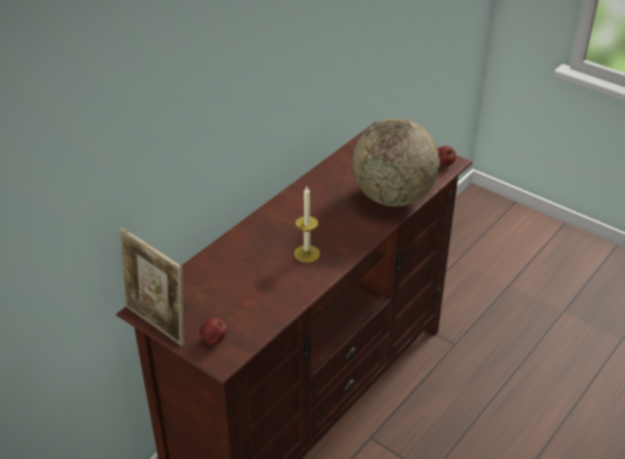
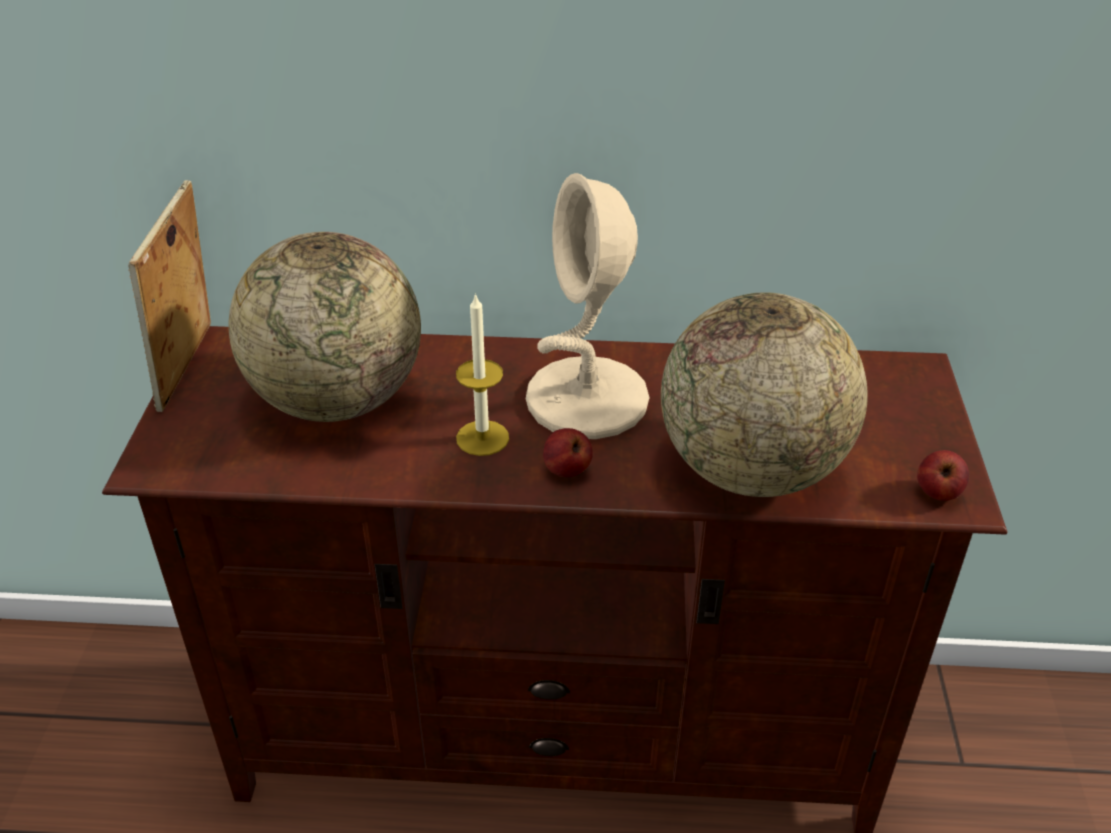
camera: 55 degrees right, 0 degrees up
apple [200,318,227,345] -> apple moved to [543,428,593,477]
none -> globe [228,232,421,422]
none -> beige table lamp [526,173,650,439]

